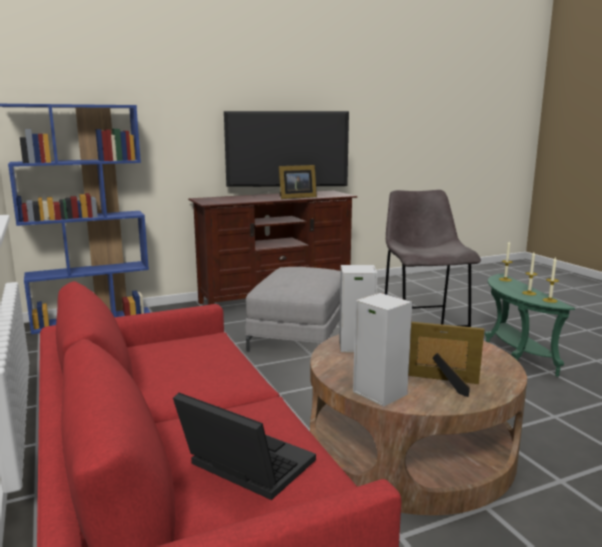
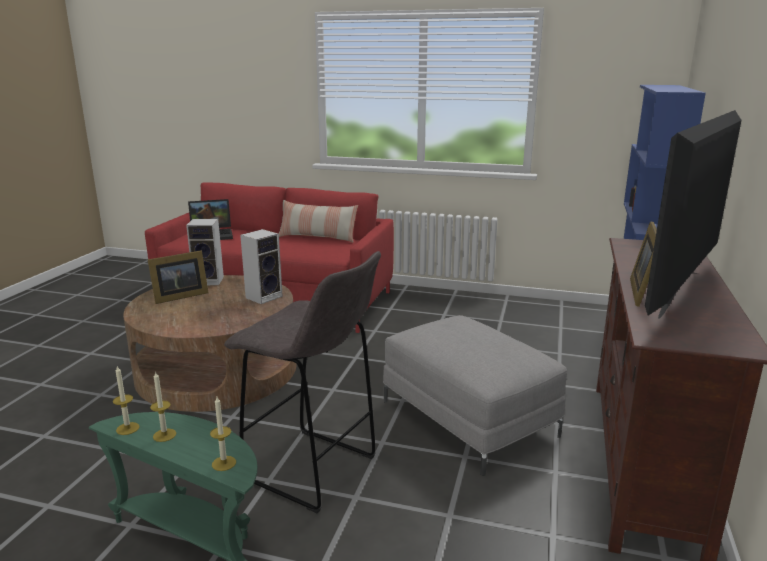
camera: 130 degrees right, 5 degrees up
none -> pillow [279,200,358,243]

